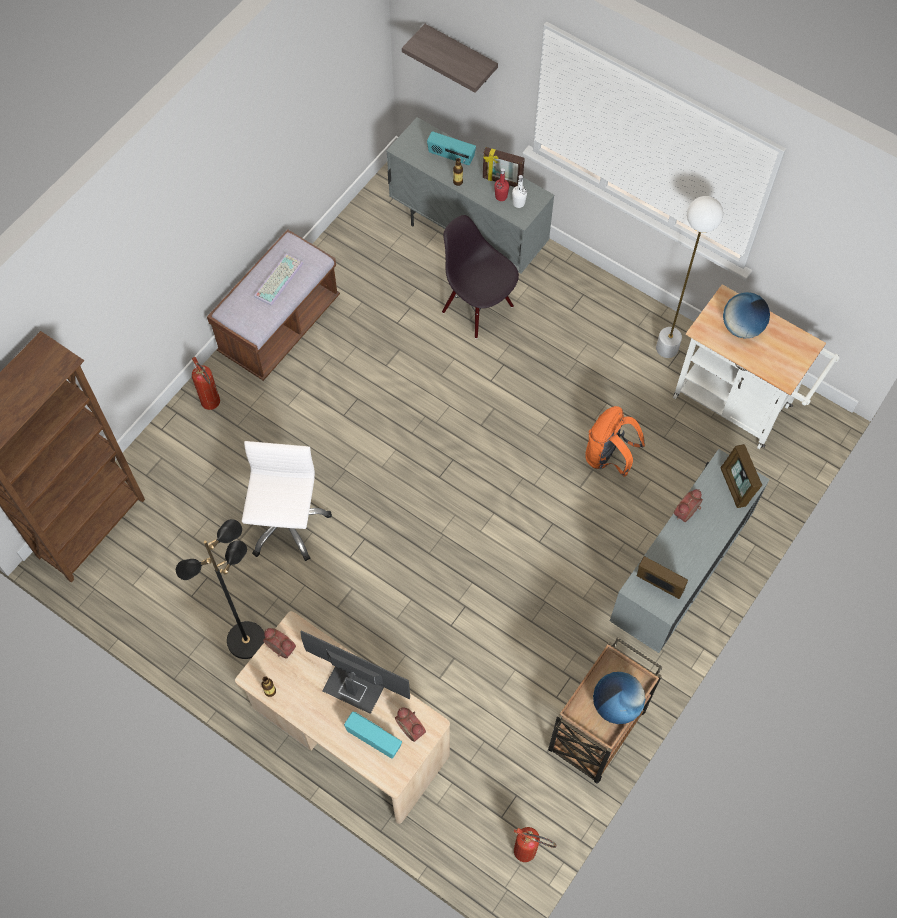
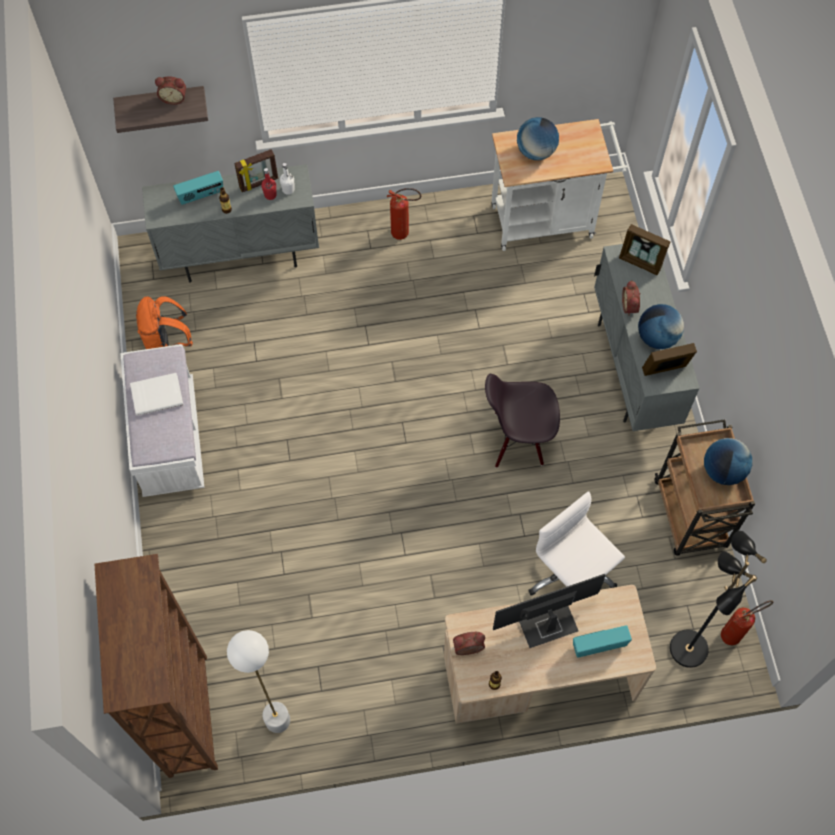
camera: 45 degrees left, 0 degrees up
black floor lamp [176,519,265,659] -> black floor lamp moved to [670,531,767,668]
fire extinguisher [192,357,220,410] -> fire extinguisher moved to [387,188,421,240]
brown bench [207,229,340,381] -> white bench [120,344,205,497]
white office chair [242,441,332,561] -> white office chair moved to [528,491,625,595]
keyboard [254,254,304,306] -> white book [130,373,183,416]
alarm clock [395,708,426,742] -> alarm clock moved to [155,76,186,105]
black chair [442,215,519,339] -> black chair moved to [485,374,560,468]
orange backpack [585,406,645,477] -> orange backpack moved to [136,296,193,349]
white floor lamp [656,196,723,358] -> white floor lamp moved to [227,630,290,733]
none -> globe [638,304,684,349]

